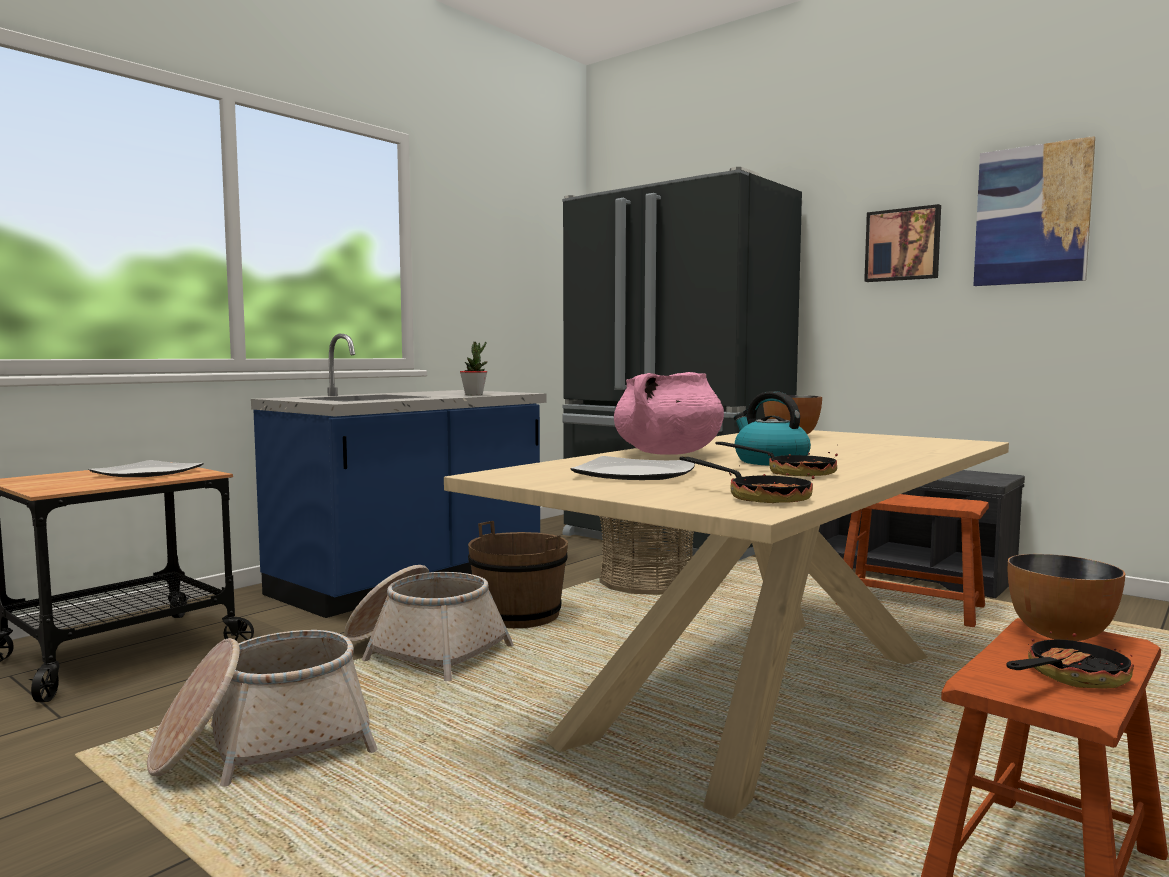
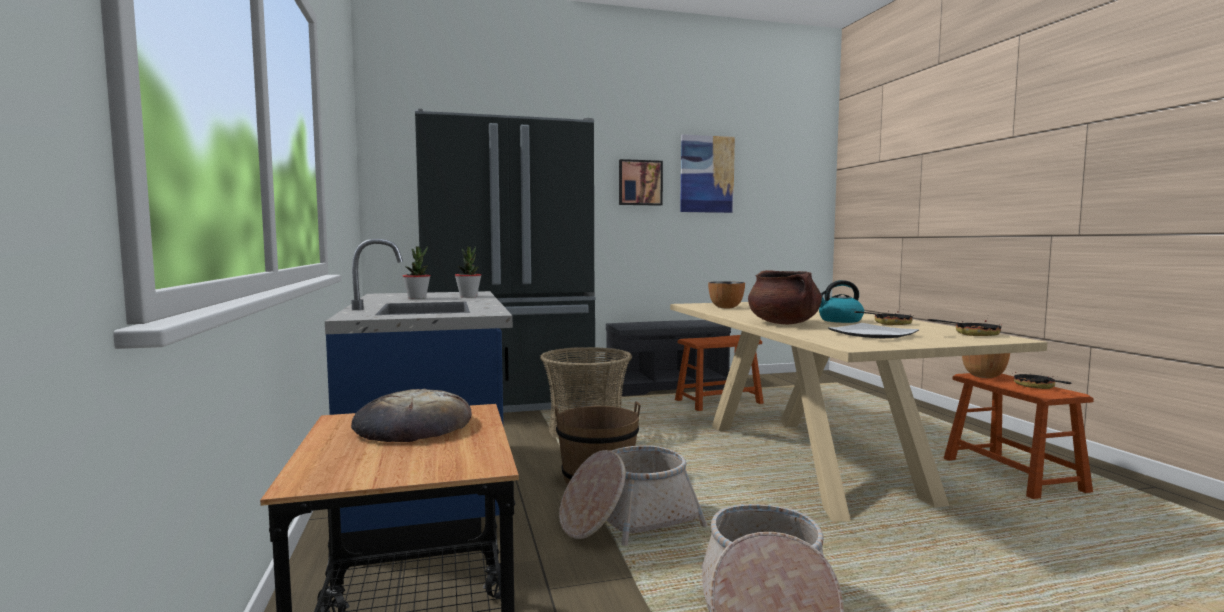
camera: 55 degrees left, 0 degrees up
plate [88,460,203,477] -> bread [351,388,472,442]
pink cooking pot [614,372,724,454] -> brown cooking pot [748,270,822,324]
none -> potted plant [403,246,431,299]

